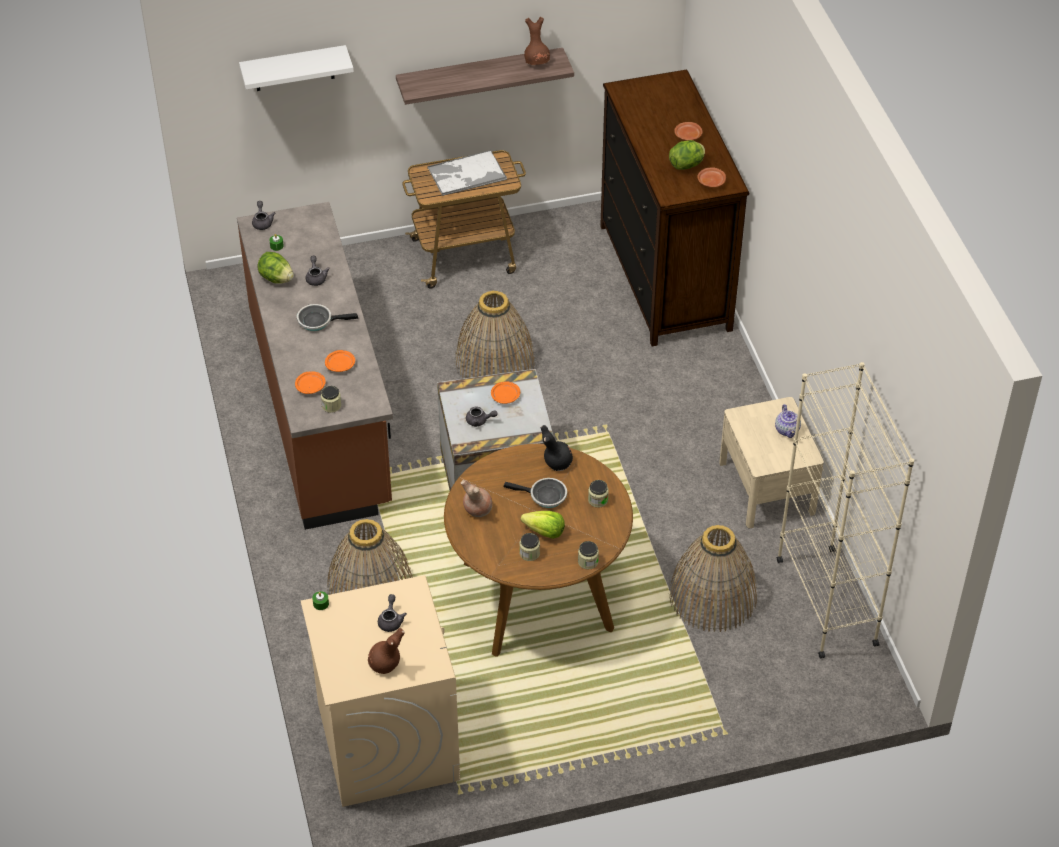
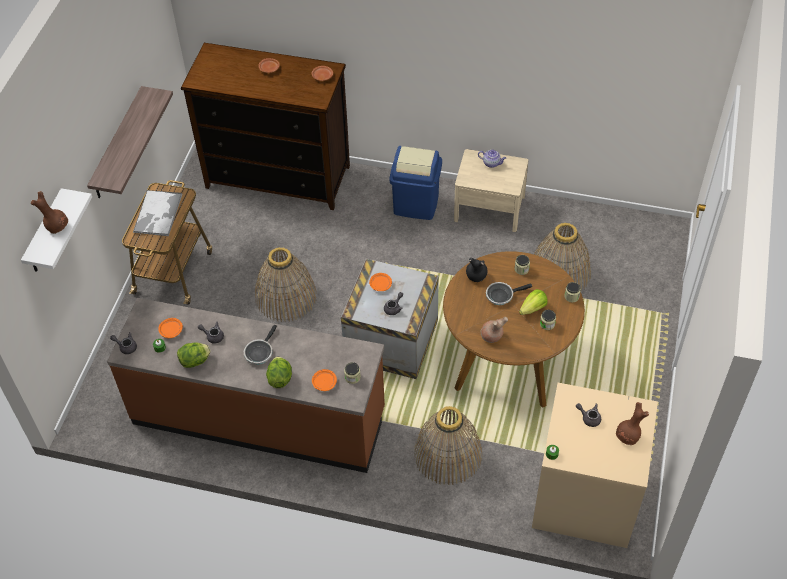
camera: 60 degrees left, 5 degrees up
orange plate [325,350,355,372] -> orange plate moved to [158,318,183,338]
frying pan [504,478,567,508] -> frying pan turned 150 degrees counterclockwise [486,282,532,305]
brown vase [524,17,550,65] -> brown vase moved to [31,191,68,234]
lettuce [669,140,705,170] -> lettuce moved to [266,357,292,388]
beige bookcase [777,362,914,659] -> none
none -> blue trash can [390,146,442,220]

